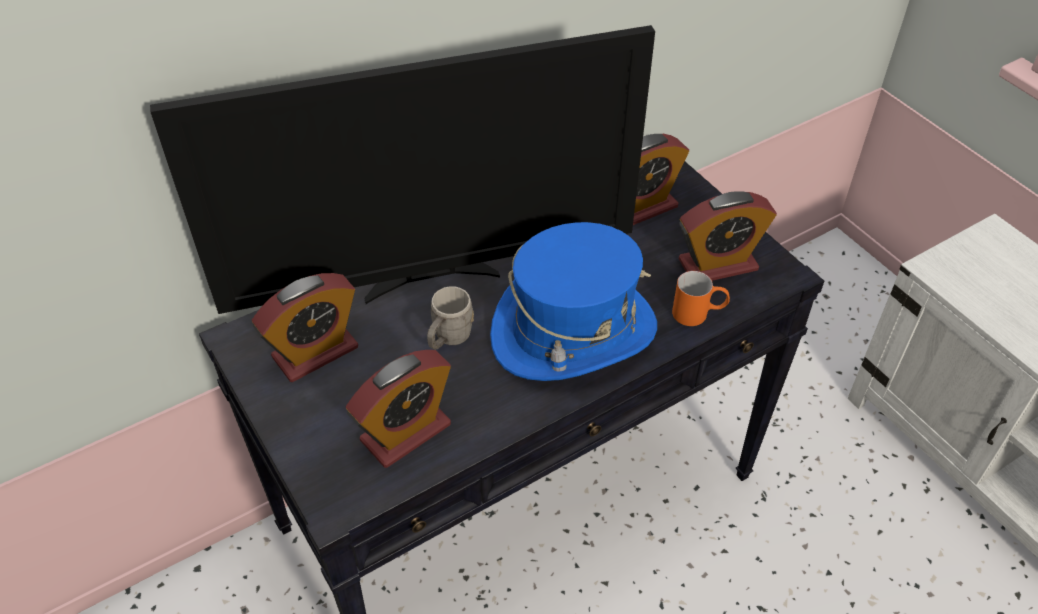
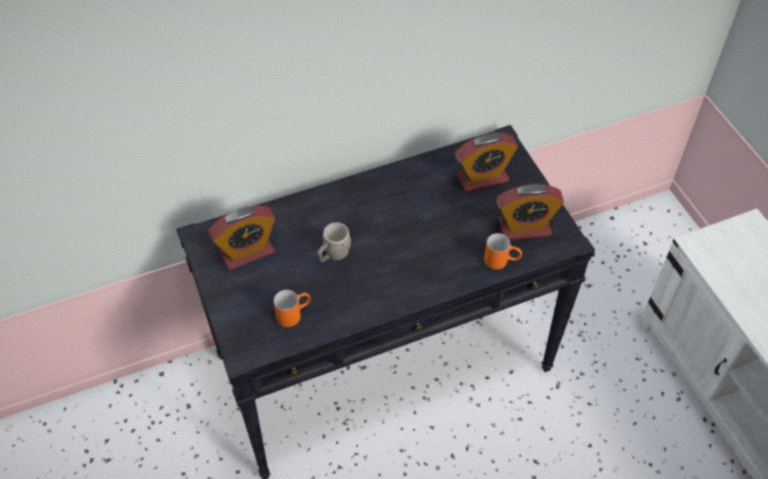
camera: 10 degrees right, 5 degrees up
television [150,25,655,314] -> none
alarm clock [346,350,451,468] -> orange mug [274,290,311,327]
blue hat [490,222,657,381] -> none

